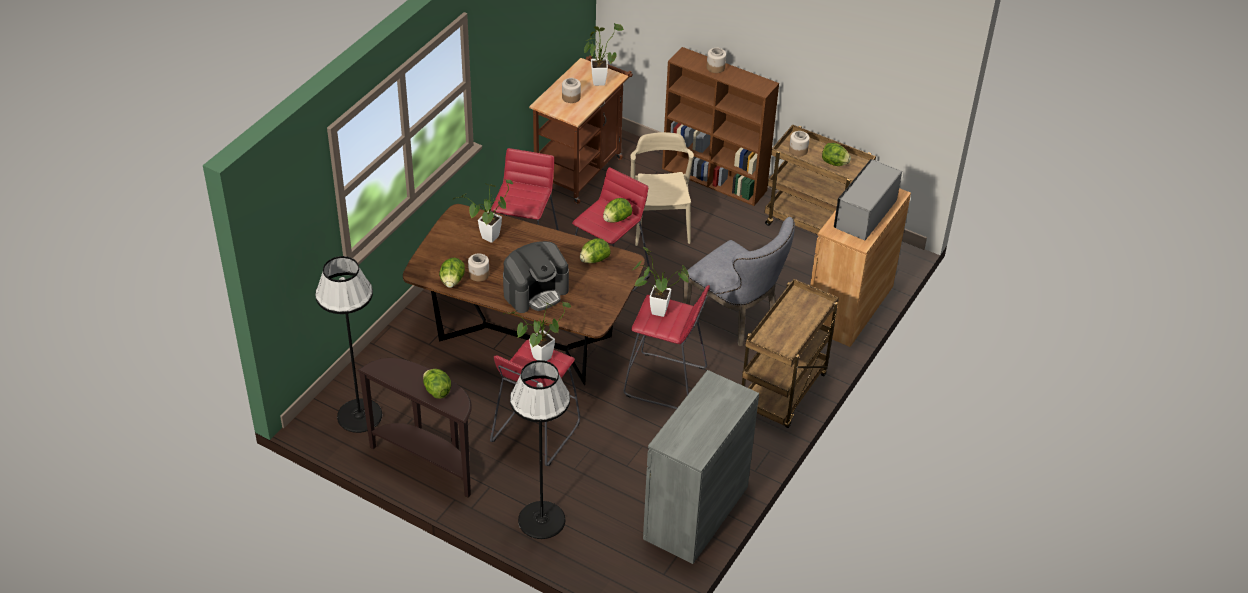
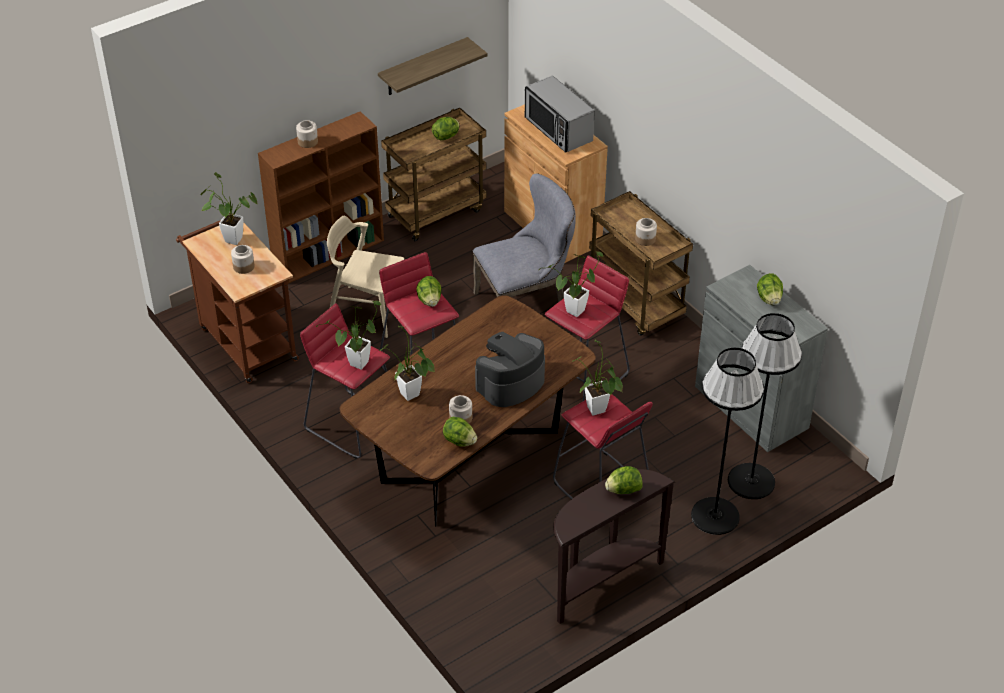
camera: 65 degrees left, 0 degrees up
black floor lamp [315,256,382,433] -> black floor lamp moved to [728,313,802,499]
coffee machine [503,241,569,313] -> coffee machine turned 120 degrees counterclockwise [475,332,545,407]
lettuce [580,238,611,263] -> lettuce moved to [757,273,783,305]
jar [789,131,810,157] -> jar moved to [635,218,657,246]
none -> potted plant [316,301,381,370]
none -> shelf [378,37,488,95]

